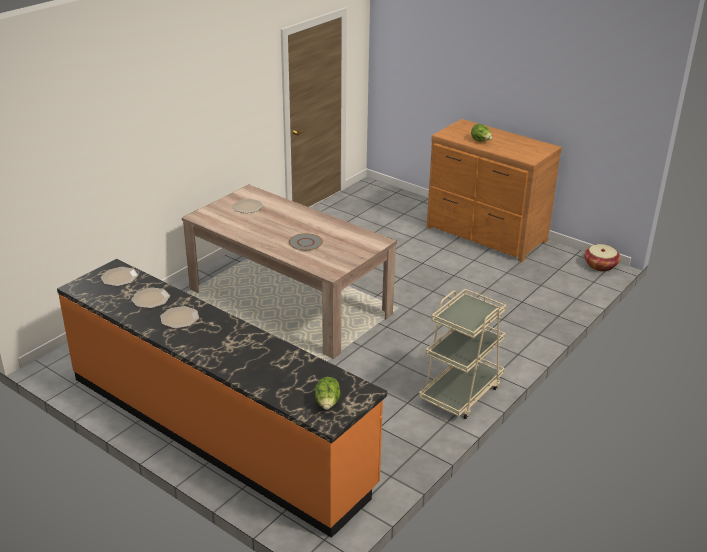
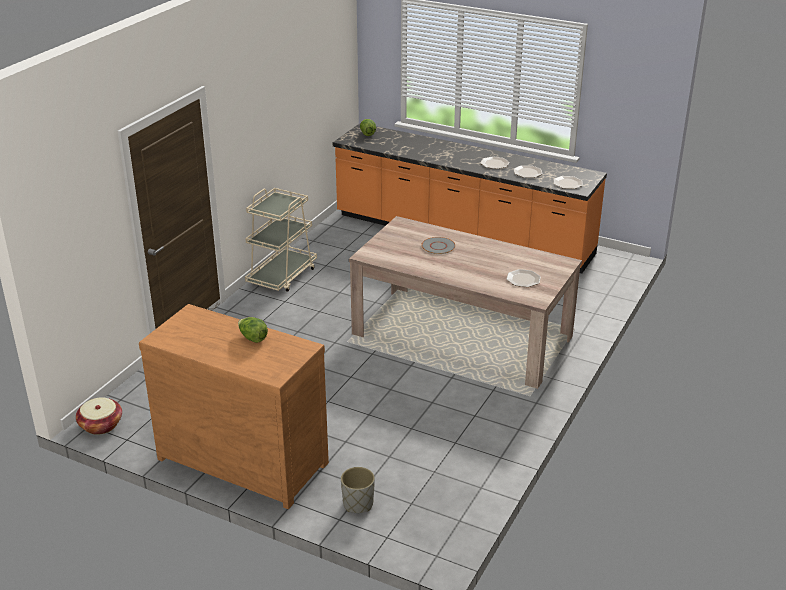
camera: 170 degrees right, 0 degrees up
none -> grey planter [341,467,375,513]

